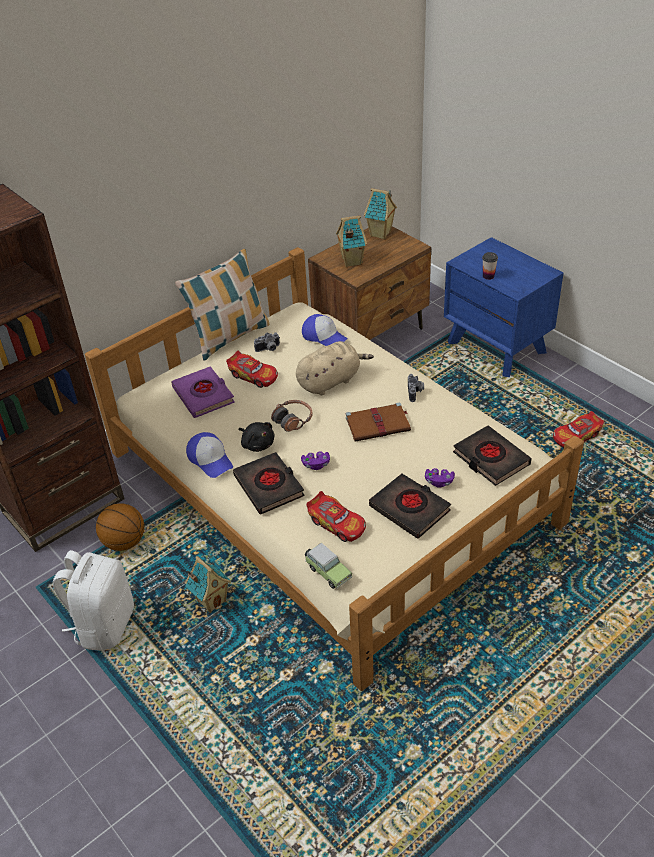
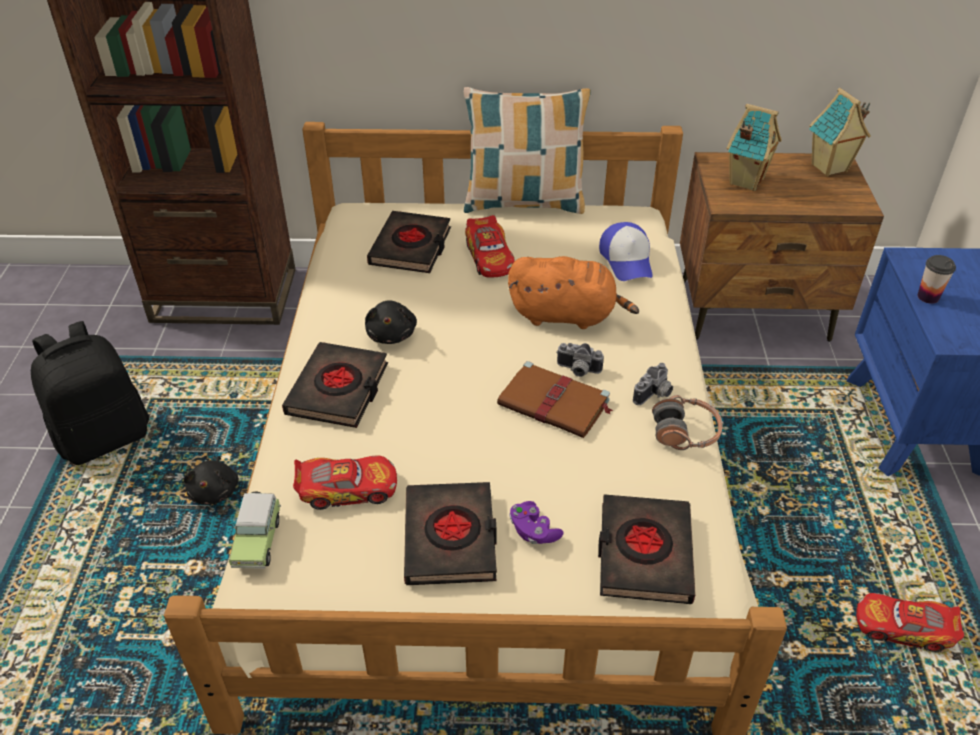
camera: 40 degrees right, 0 degrees up
white backpack [53,550,134,651] -> black backpack [31,321,149,465]
basketball [96,503,144,551] -> none
purple book [171,366,235,418] -> black book [367,211,451,273]
toy house [185,556,231,613] -> black plush toy [184,456,239,505]
cap [186,432,233,478] -> none
camera [254,333,280,352] -> camera moved to [556,343,604,377]
headphones [271,400,312,432] -> headphones moved to [652,395,723,450]
beige plush toy [296,341,374,395] -> orange plush toy [508,256,639,329]
purple game controller [301,451,330,470] -> none
toy car [306,491,366,542] -> toy car turned 90 degrees counterclockwise [293,456,397,510]

